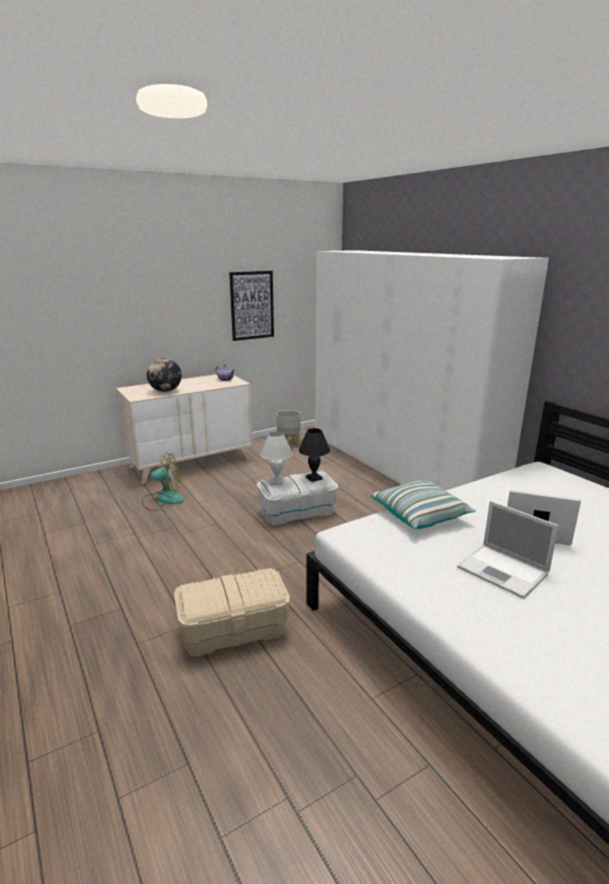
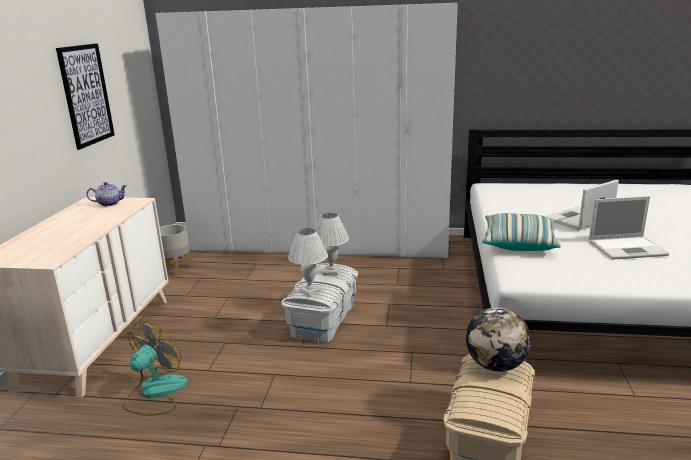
camera: 50 degrees left, 0 degrees up
globe [147,358,182,392] -> globe moved to [466,307,531,372]
black table lamp [299,428,330,482] -> white table lamp [315,213,349,276]

